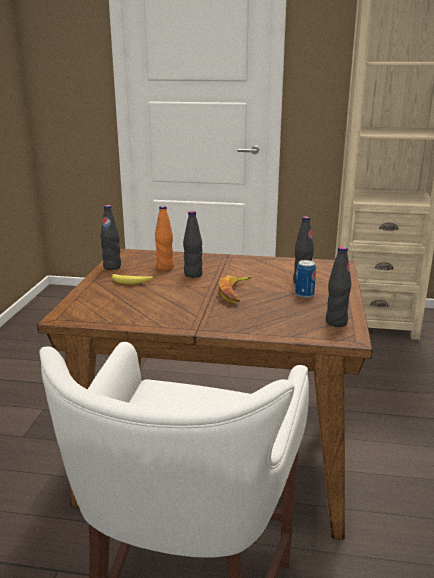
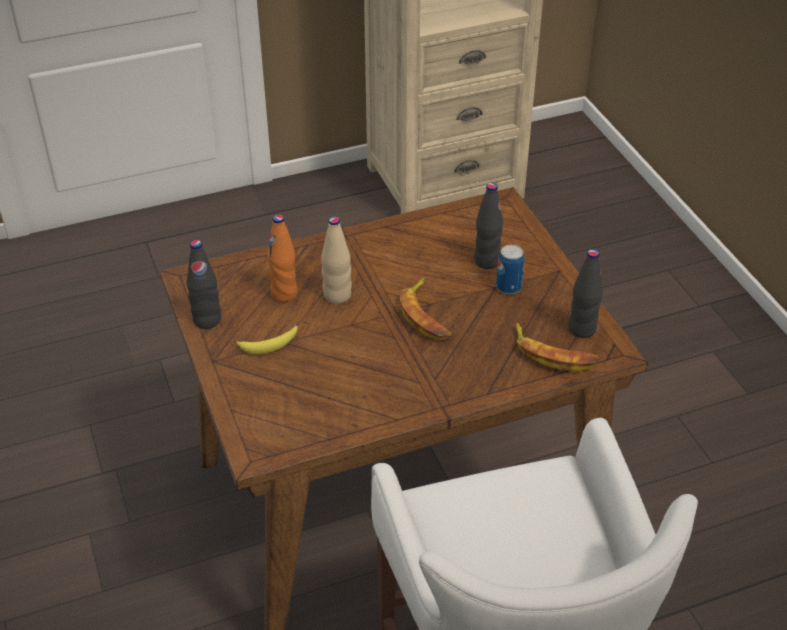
camera: 30 degrees left, 20 degrees up
black bottle [183,211,203,278] -> beige bottle [321,216,352,304]
none -> banana [516,323,599,372]

